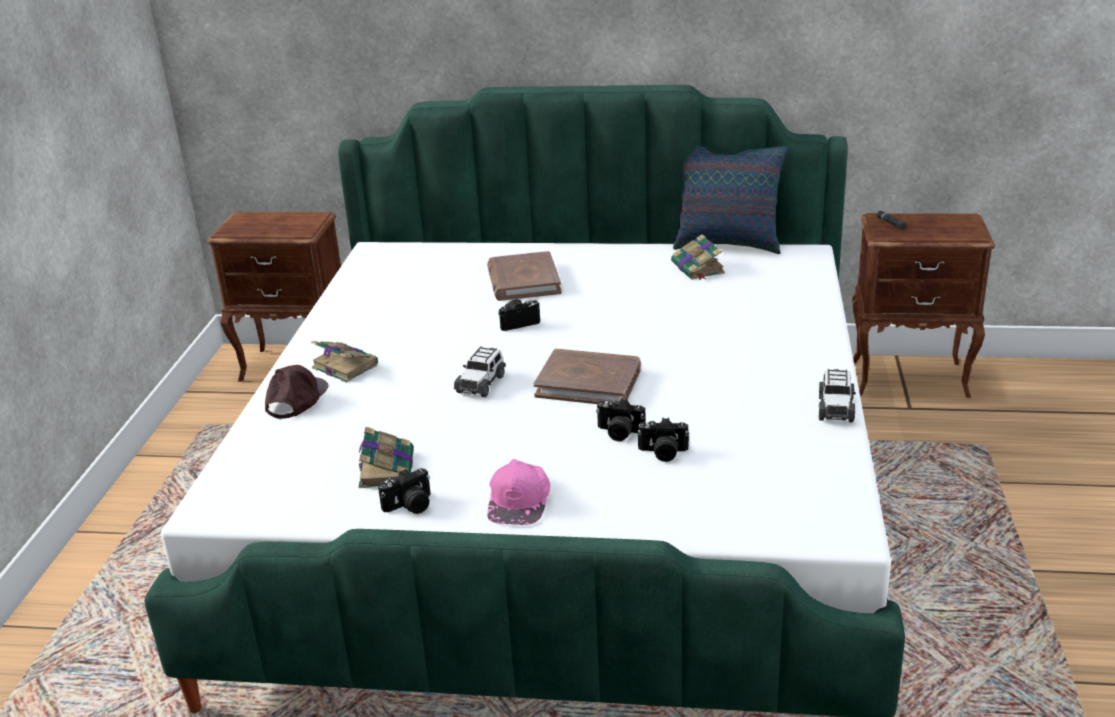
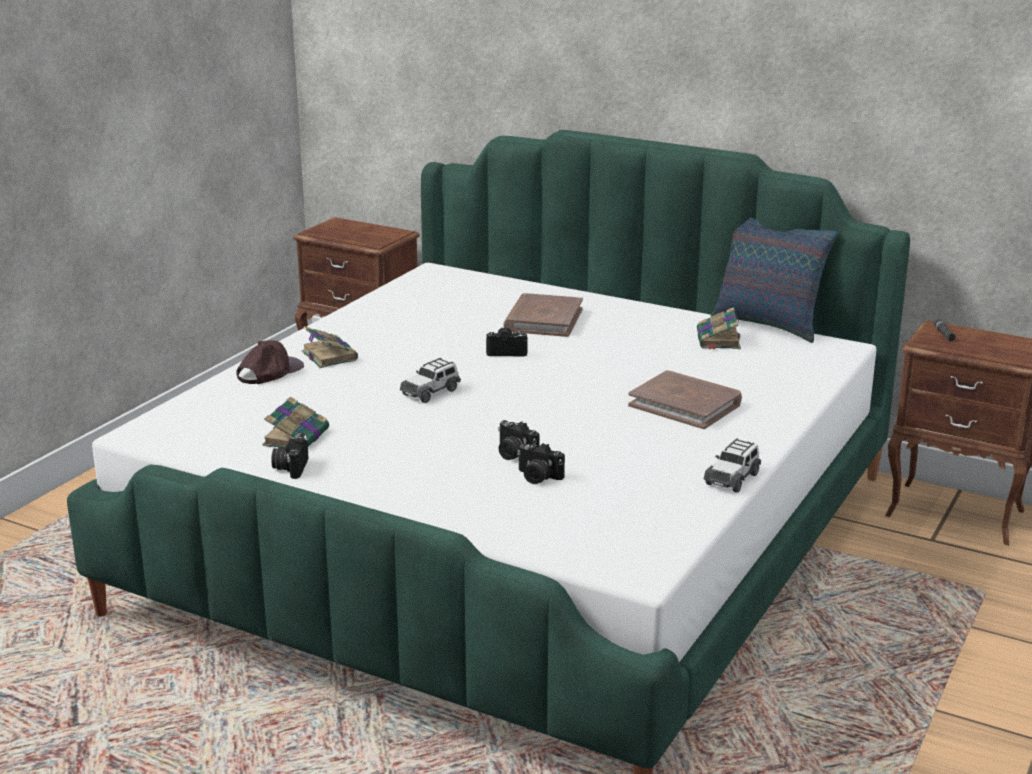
camera: 20 degrees right, 5 degrees down
camera [378,468,431,514] -> camera turned 105 degrees clockwise [271,433,309,479]
pink cap [487,459,550,525] -> none
brown book [534,349,641,404] -> brown book moved to [628,370,742,429]

